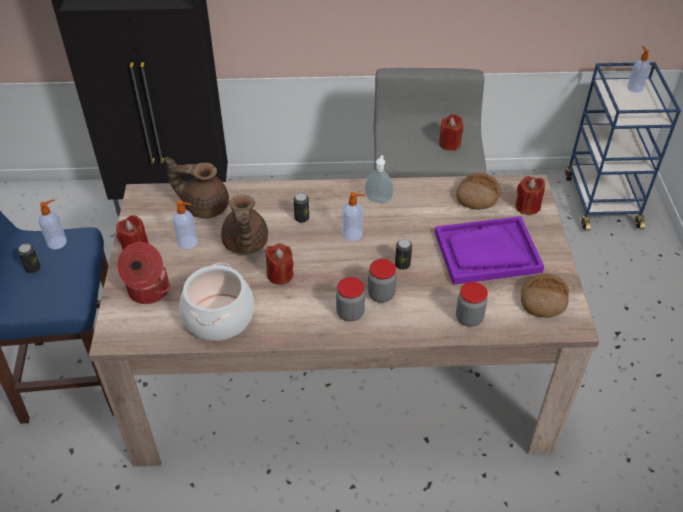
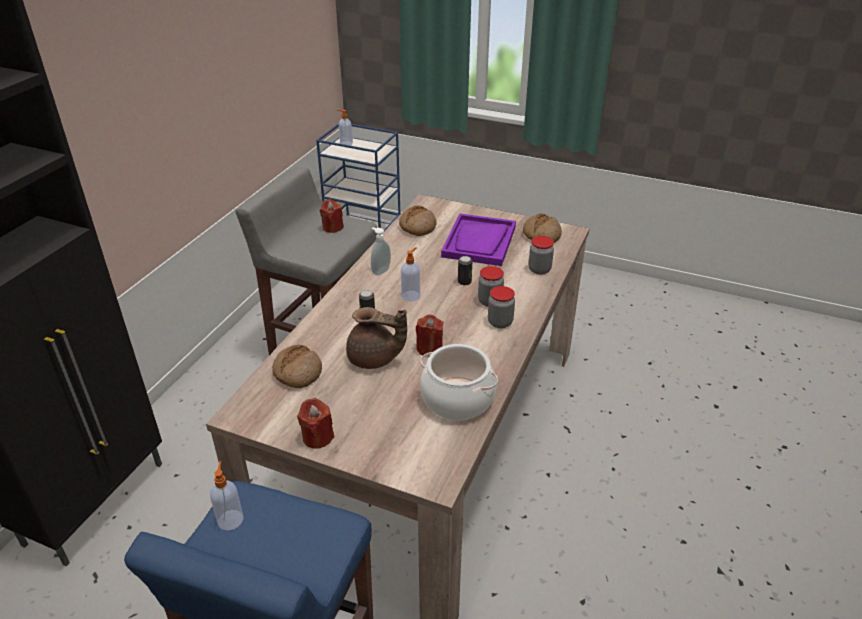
camera: 65 degrees left, 10 degrees down
can [17,244,41,274] -> none
cooking pot [117,242,170,304] -> none
brown teapot [165,157,229,219] -> bread [272,345,322,388]
soap dispenser [173,200,198,249] -> none
red candle [515,176,545,215] -> none

